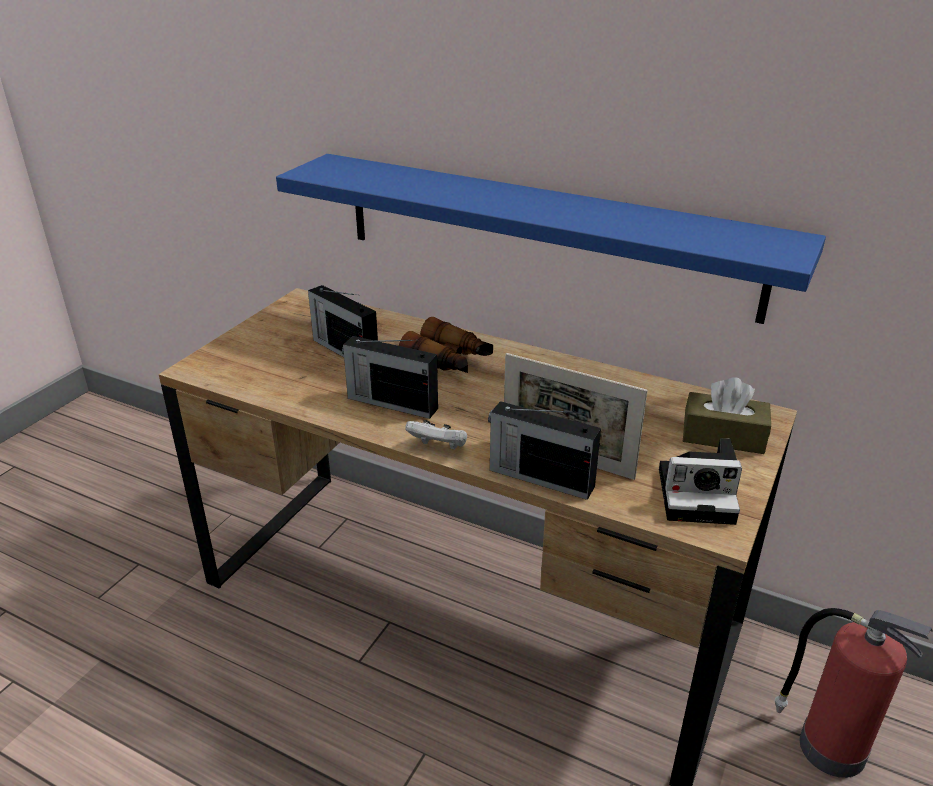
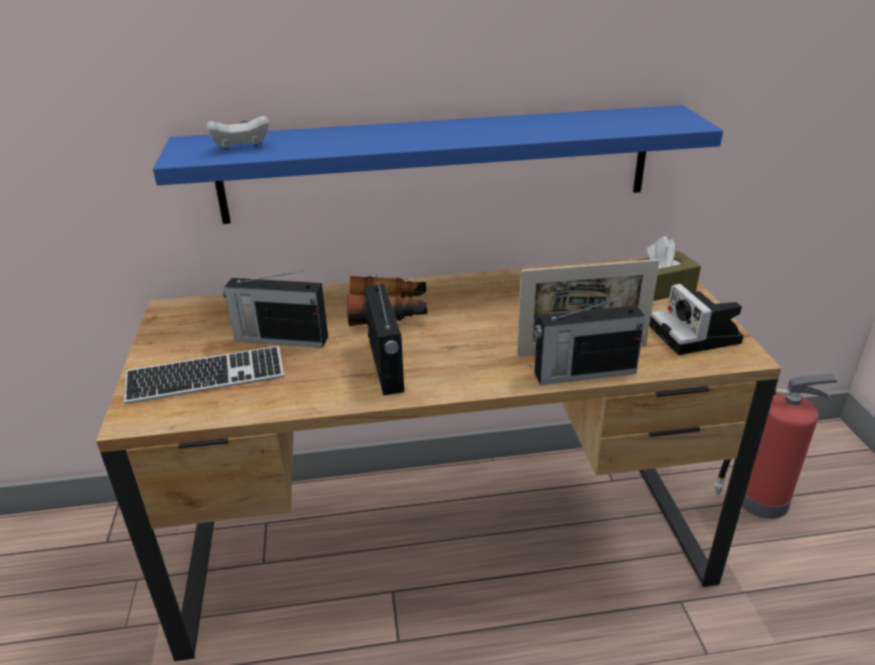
camera: 35 degrees left, 0 degrees up
radio [342,336,438,419] -> radio turned 90 degrees counterclockwise [365,274,404,395]
white game controller [405,420,467,450] -> white game controller moved to [207,116,269,149]
camera [659,438,742,525] -> camera turned 105 degrees clockwise [649,284,744,355]
none -> keyboard [124,346,284,404]

